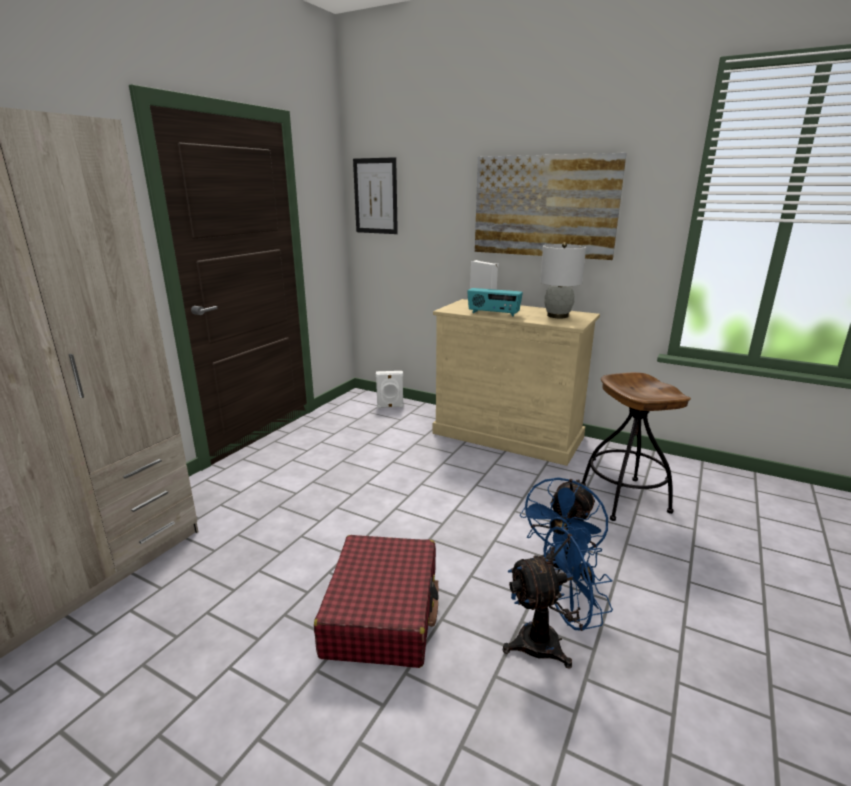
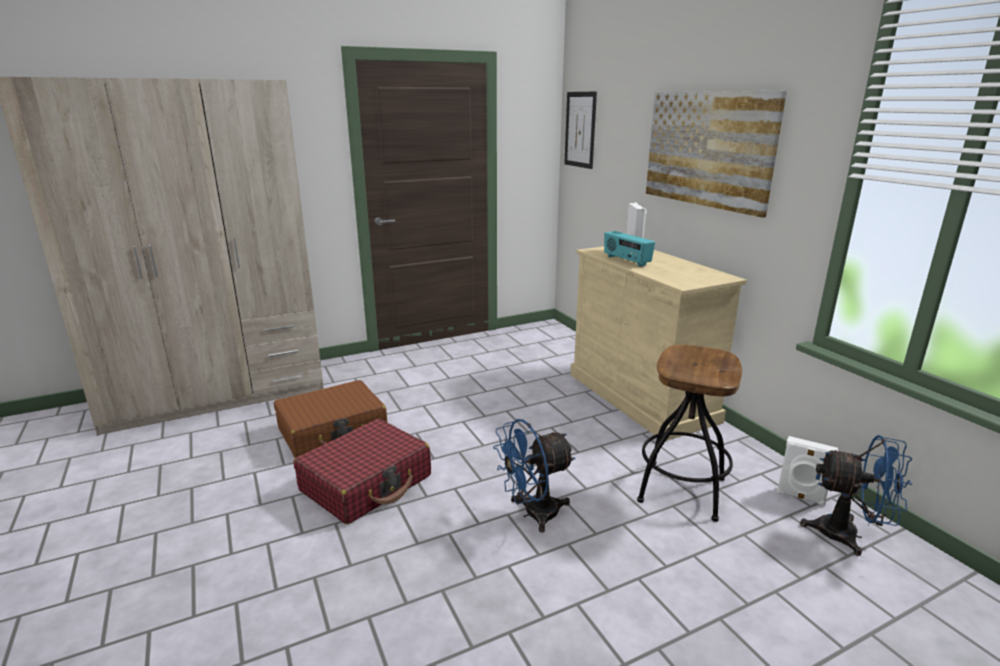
camera: 35 degrees right, 0 degrees up
white speaker [376,371,404,408] -> white speaker moved to [776,436,838,506]
blue fan [503,526,613,669] -> blue fan moved to [800,435,913,556]
white table lamp [540,243,586,318] -> none
none -> brown suitcase [274,380,388,458]

